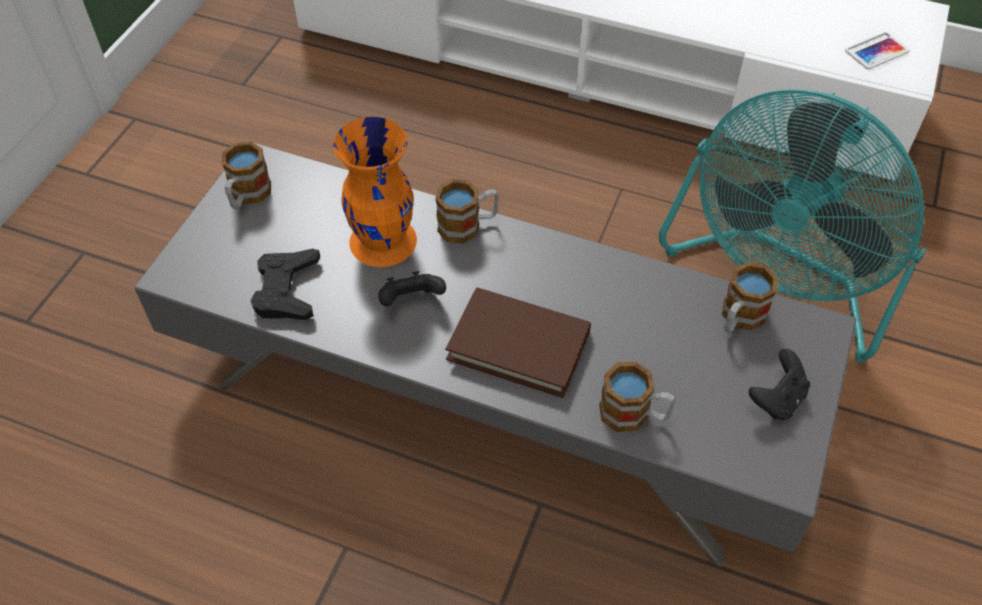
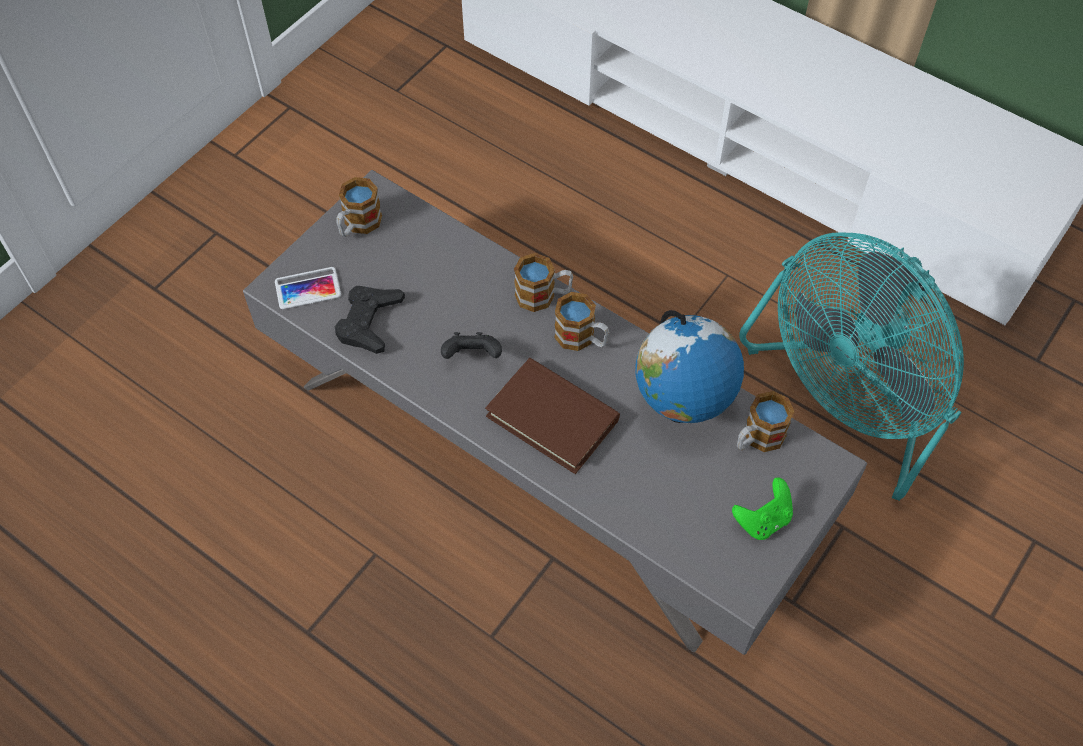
camera: 15 degrees right, 5 degrees up
orange vase [333,117,417,267] -> none
mug [599,362,676,432] -> mug moved to [554,292,609,351]
black game controller [748,349,810,420] -> green game controller [732,477,793,540]
phone [845,32,910,69] -> phone moved to [275,267,341,309]
none -> globe [635,310,744,423]

